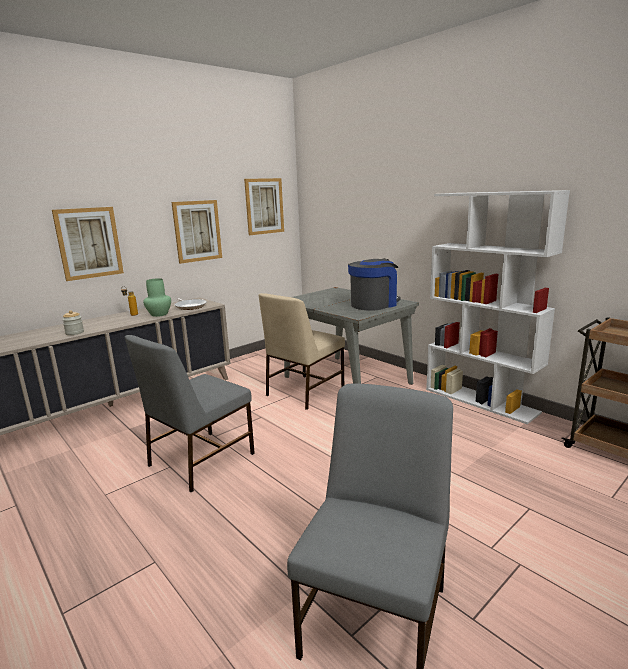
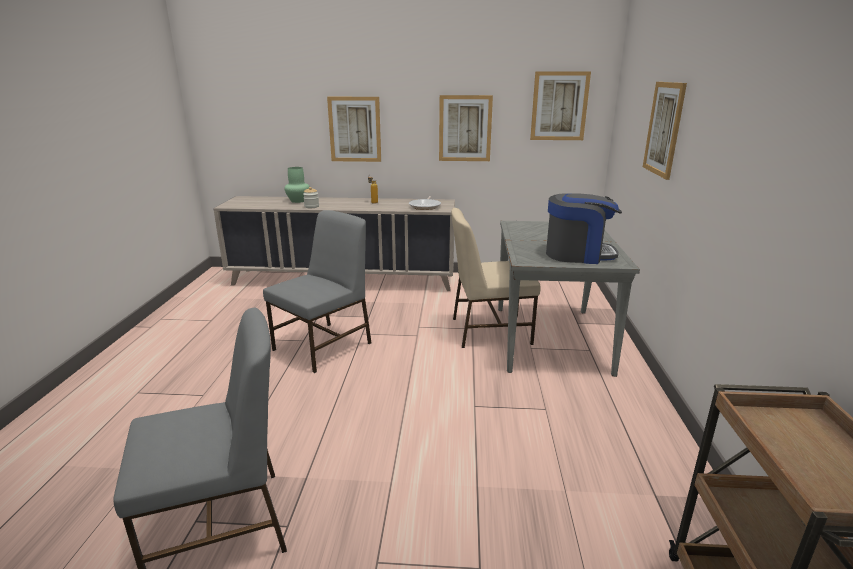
camera: 45 degrees right, 5 degrees up
grey chair [125,335,255,492] -> grey chair turned 135 degrees clockwise [263,210,371,373]
green vase [143,278,171,317] -> green vase moved to [284,167,310,203]
white bookcase [426,190,570,424] -> none
none -> picture [643,82,687,180]

